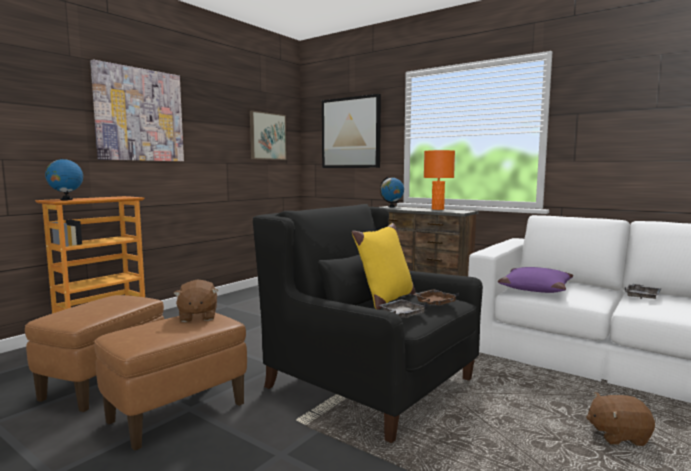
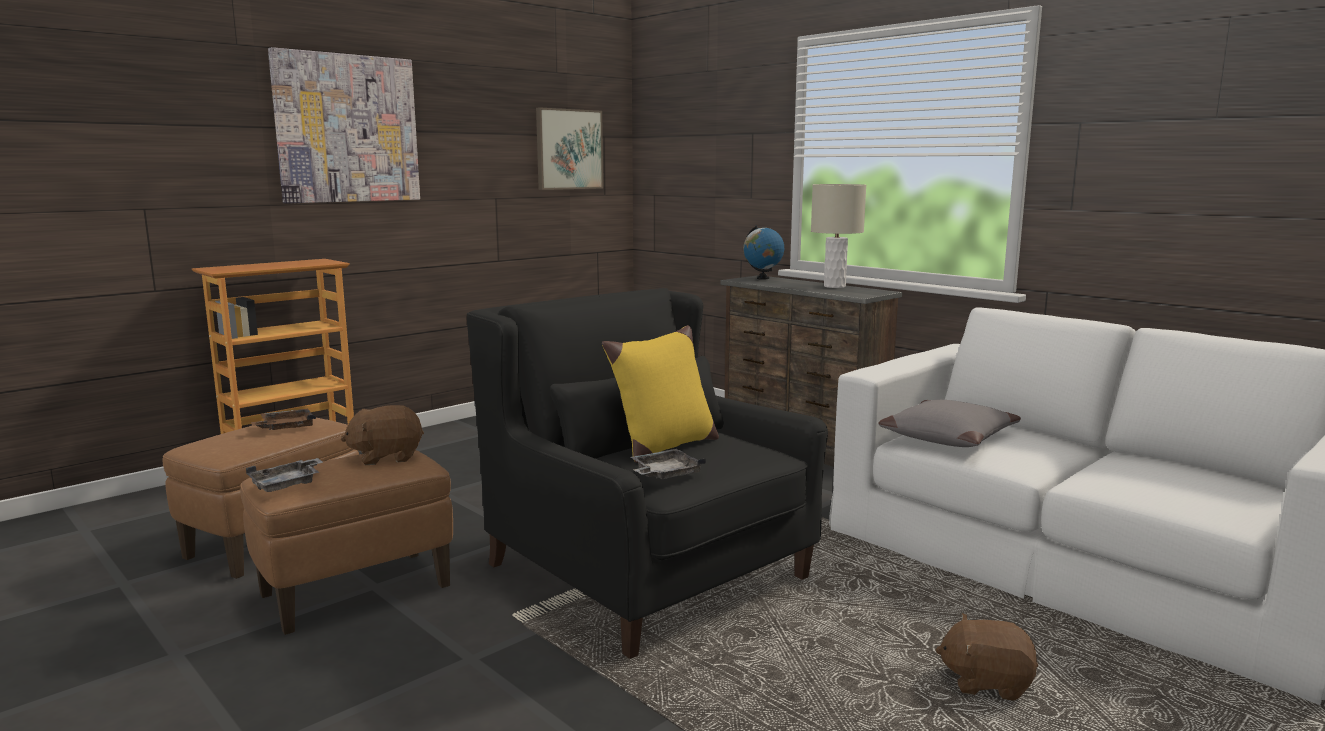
camera: 10 degrees right, 5 degrees up
globe [45,158,83,200] -> none
brown plush toy [173,279,218,322] -> brown plush toy turned 75 degrees clockwise [341,405,424,465]
picture [322,94,381,168] -> none
brown tray [413,289,459,306] -> brown tray moved to [251,409,316,430]
orange table lamp [424,150,455,210] -> beige table lamp [811,184,866,288]
purple pillow [498,267,573,293] -> grey pillow [878,400,1021,447]
grey tray [625,284,661,299] -> grey tray moved to [246,458,323,492]

